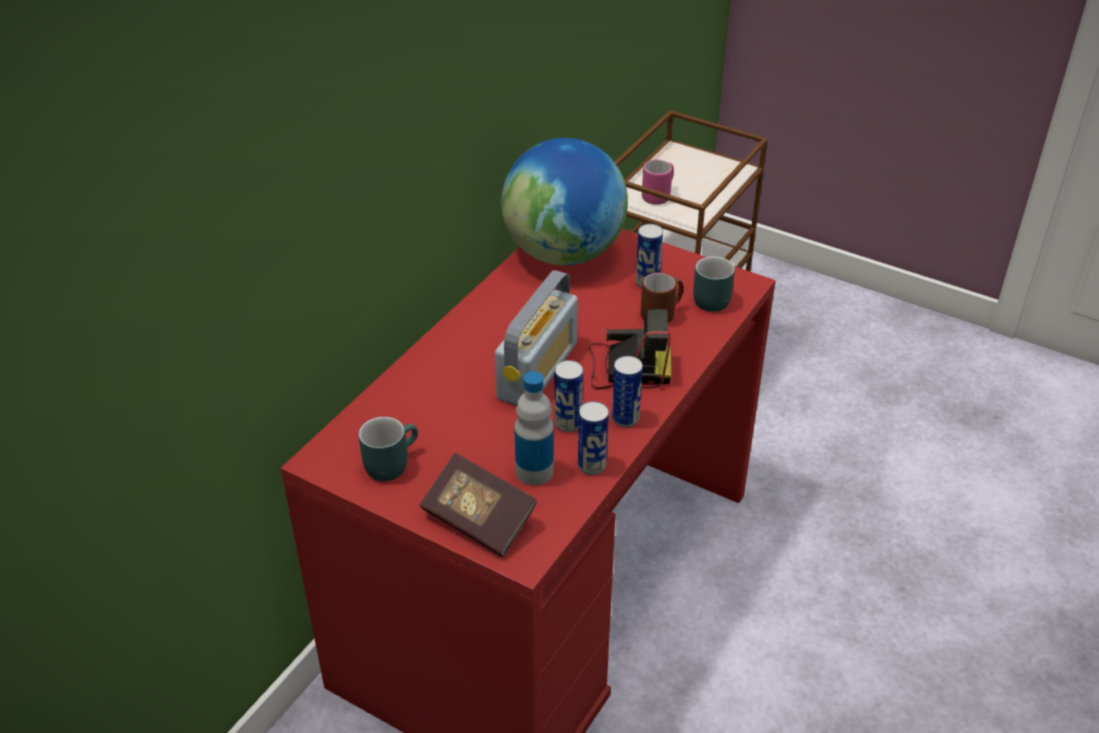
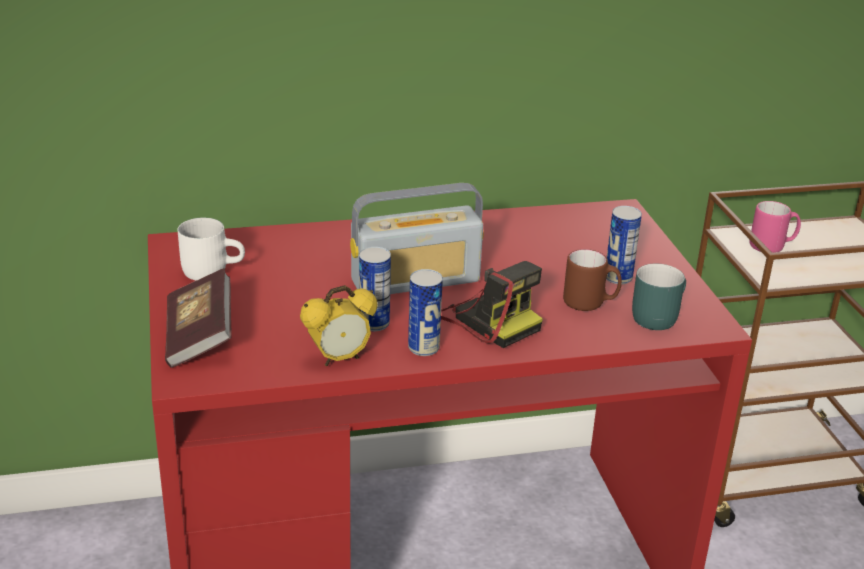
camera: 45 degrees right, 10 degrees down
turquoise mug [359,417,418,481] -> white mug [177,218,245,280]
globe [501,138,628,266] -> none
bottle [514,371,554,486] -> none
can [578,401,609,475] -> alarm clock [300,285,378,366]

